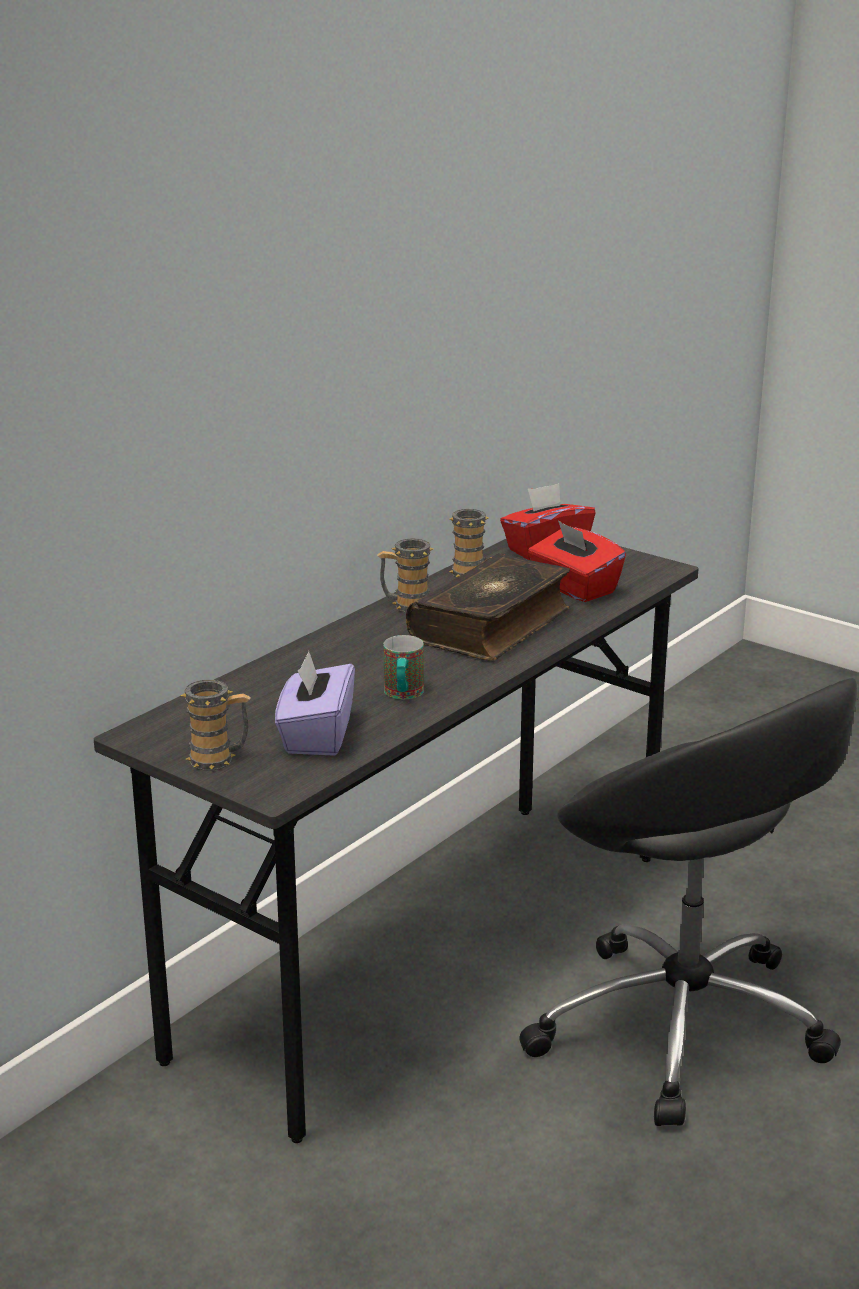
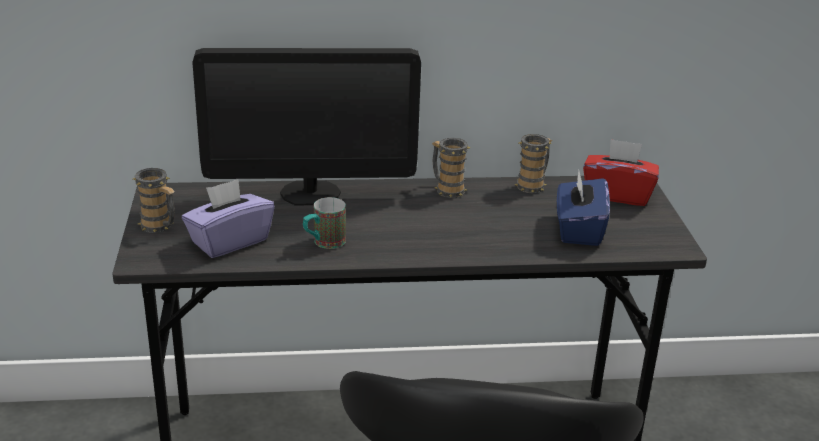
camera: 45 degrees right, 5 degrees up
book [406,553,570,661] -> none
red tissue box [528,521,626,602] -> blue tissue box [557,170,610,246]
none -> monitor [192,48,421,205]

